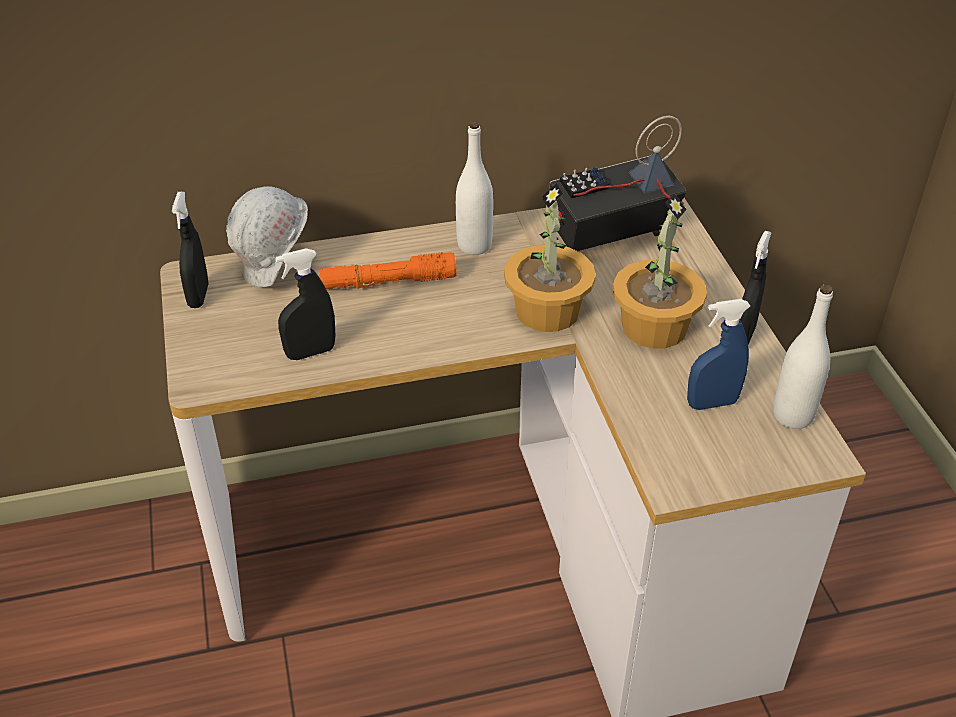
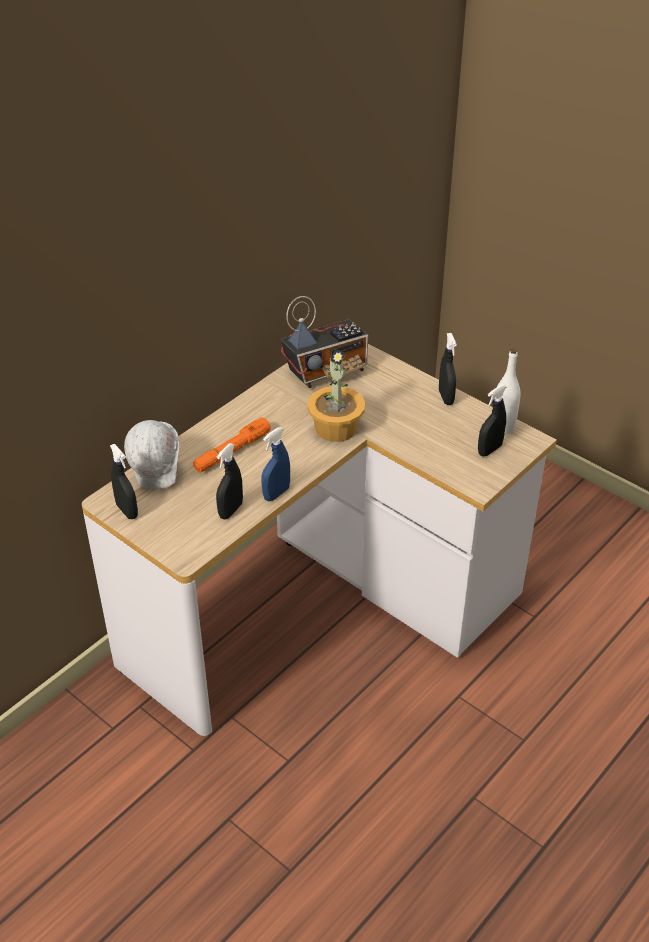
camera: 35 degrees left, 0 degrees up
white bottle [456,121,493,255] -> none
radio [550,116,687,252] -> radio turned 150 degrees counterclockwise [280,296,368,388]
potted plant [613,193,707,349] -> none
blue spray bottle [687,299,750,410] -> blue spray bottle moved to [262,427,290,501]
none -> black spray bottle [478,385,506,457]

